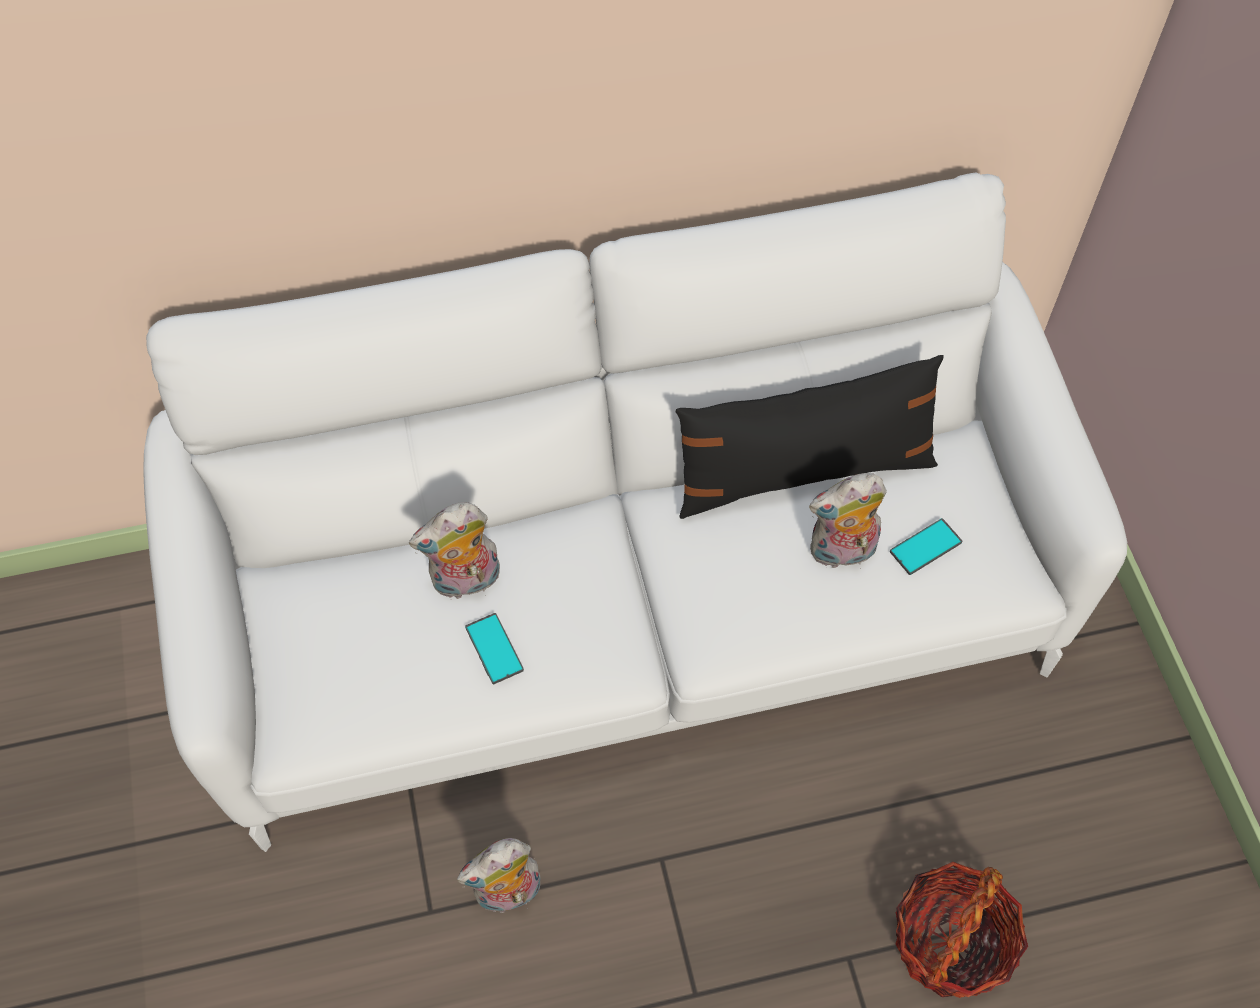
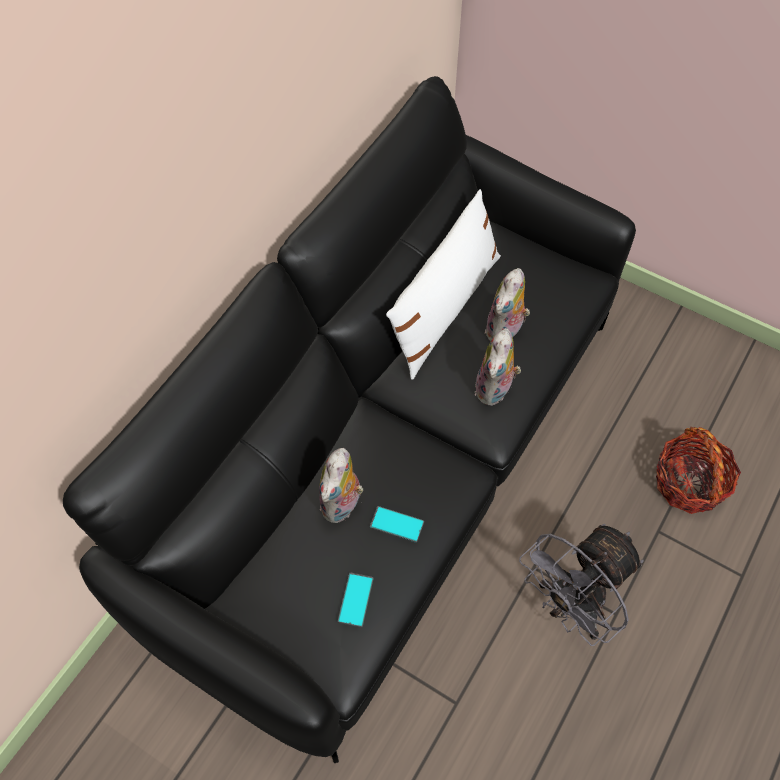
camera: 45 degrees left, 0 degrees up
white sofa [143,172,1127,852] -> black sofa [63,76,636,763]
plush toy [457,838,541,913] -> plush toy moved to [474,328,521,406]
black pillow [676,355,944,519] -> white pillow [386,189,501,380]
phone [890,518,962,575] -> phone moved to [338,572,374,628]
none -> grey fan [519,524,644,646]

